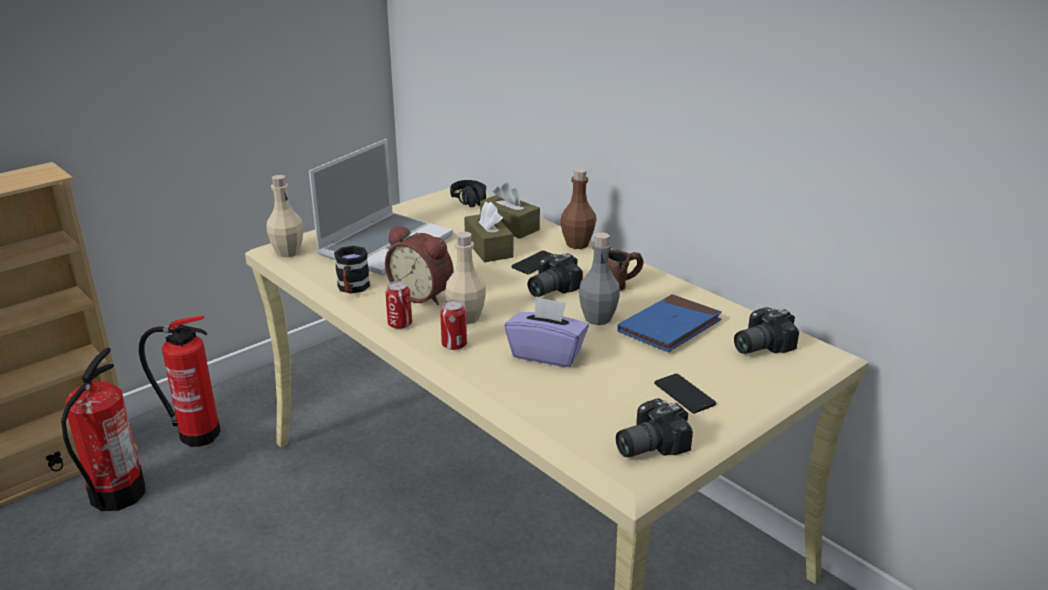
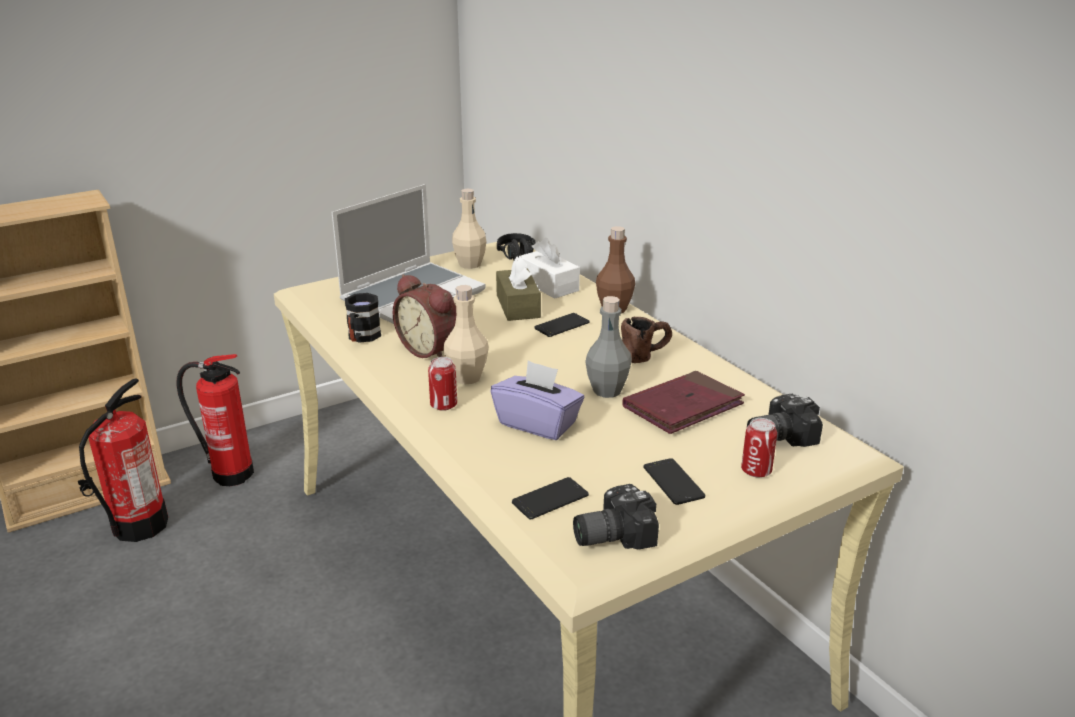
camera: 10 degrees right, 0 degrees up
beige bottle [267,175,303,257] -> beige bottle moved to [452,189,486,269]
can [386,281,412,329] -> can moved to [741,418,777,478]
brown tissue box [480,183,540,239] -> white tissue box [519,238,580,299]
camera [528,253,583,297] -> none
blue book [617,294,722,352] -> red book [622,370,745,434]
none -> phone [512,477,589,519]

